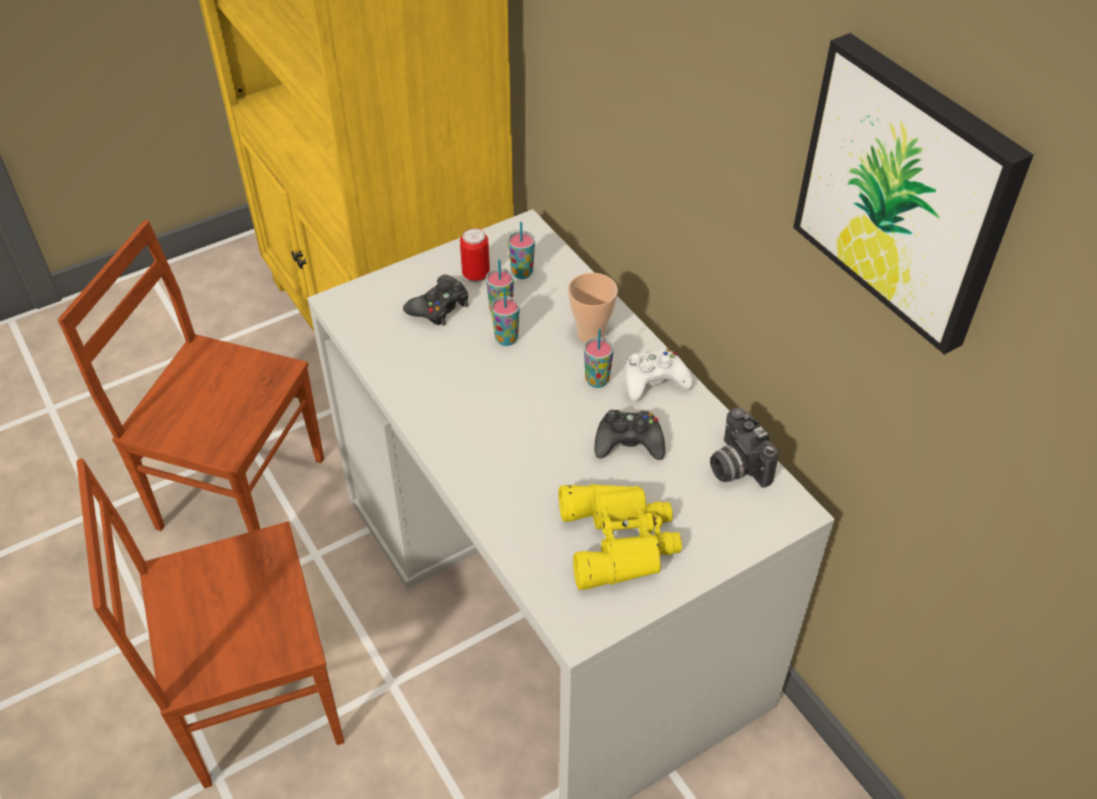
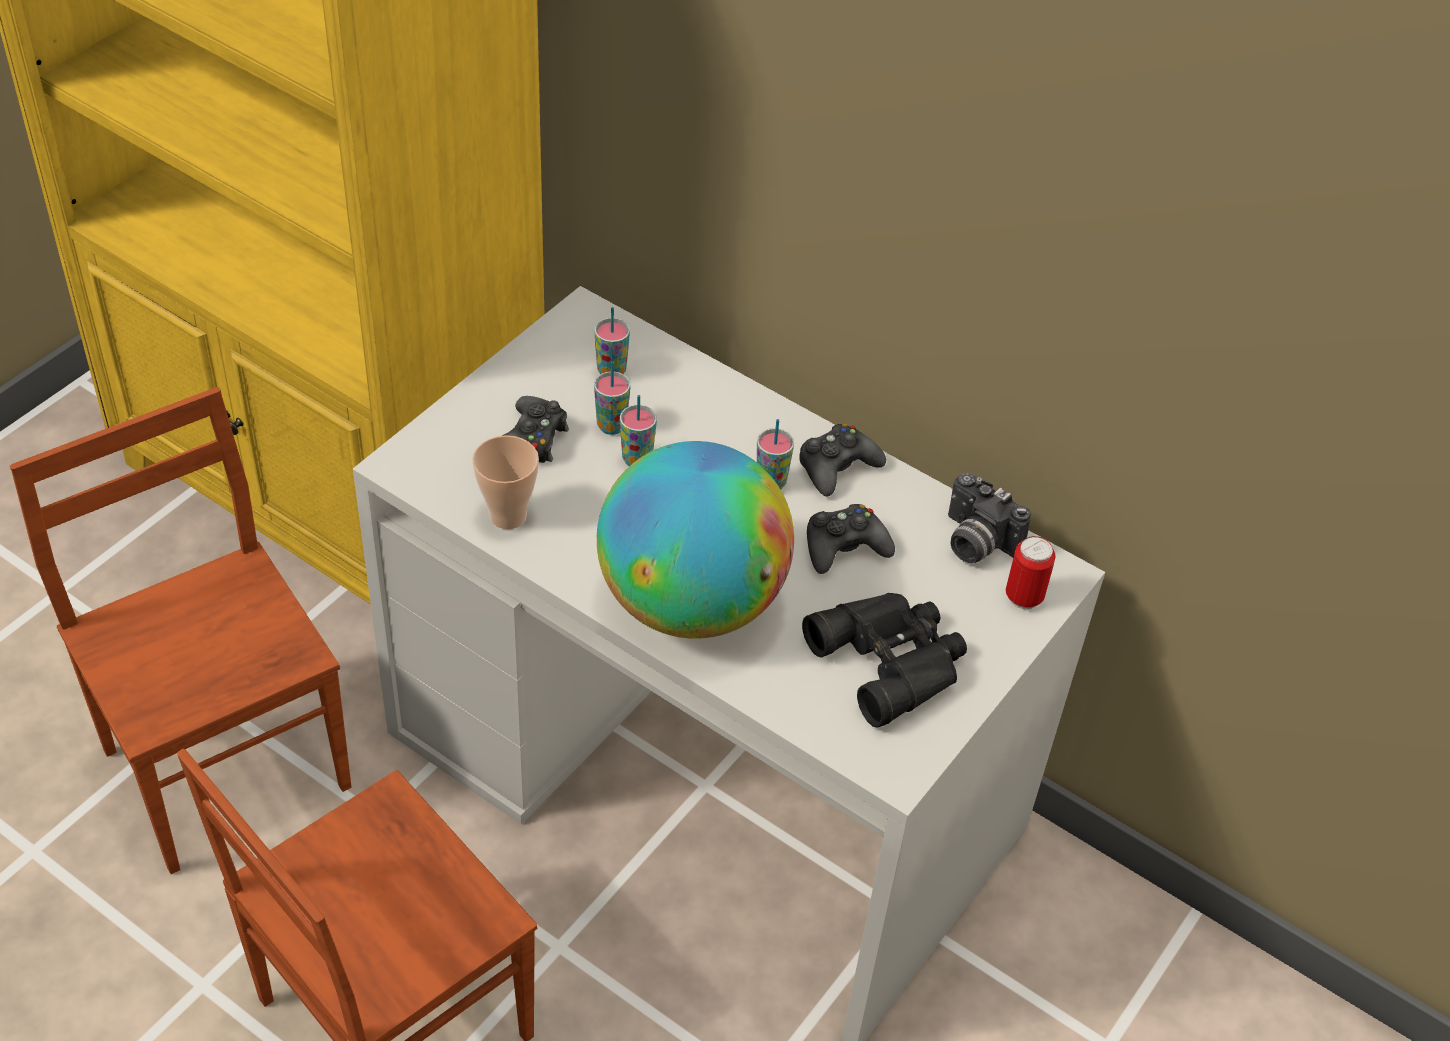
camera: 25 degrees left, 0 degrees up
brown chair [58,220,324,532] -> brown chair turned 60 degrees clockwise [10,387,352,874]
can [460,228,490,283] -> can moved to [1006,536,1056,609]
yellow binoculars [559,484,682,590] -> black binoculars [802,593,967,727]
cup [568,273,618,343] -> cup moved to [472,435,539,529]
white game controller [625,348,693,401] -> black game controller [799,423,886,497]
picture [793,33,1033,355] -> none
none -> globe [597,441,794,639]

